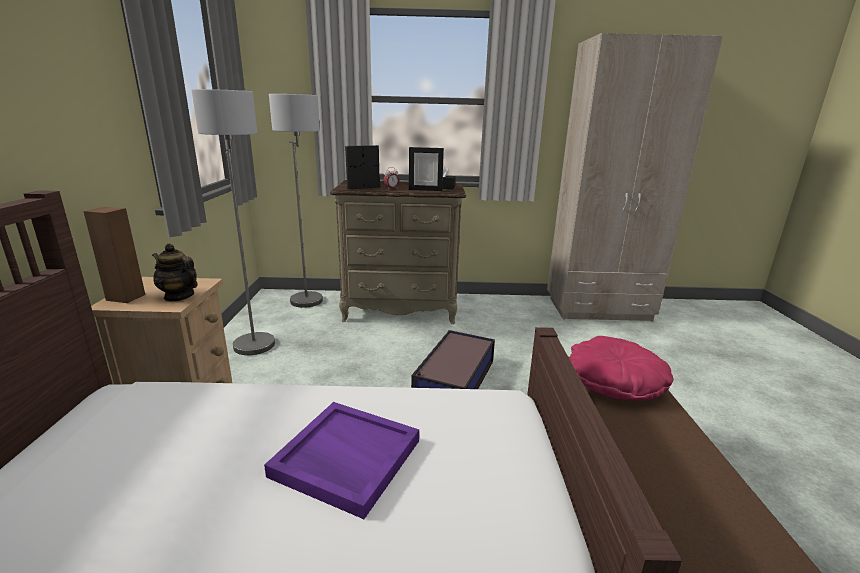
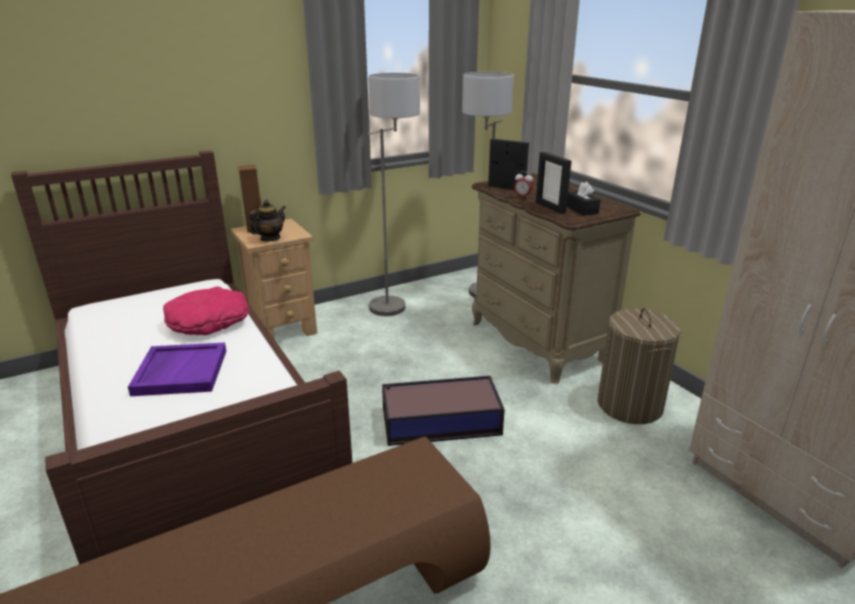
camera: 60 degrees right, 5 degrees up
teapot [152,244,198,302] -> teapot turned 45 degrees clockwise [249,200,286,241]
pink pillow [569,336,674,401] -> pink pillow moved to [163,286,249,335]
none -> laundry basket [598,308,681,424]

